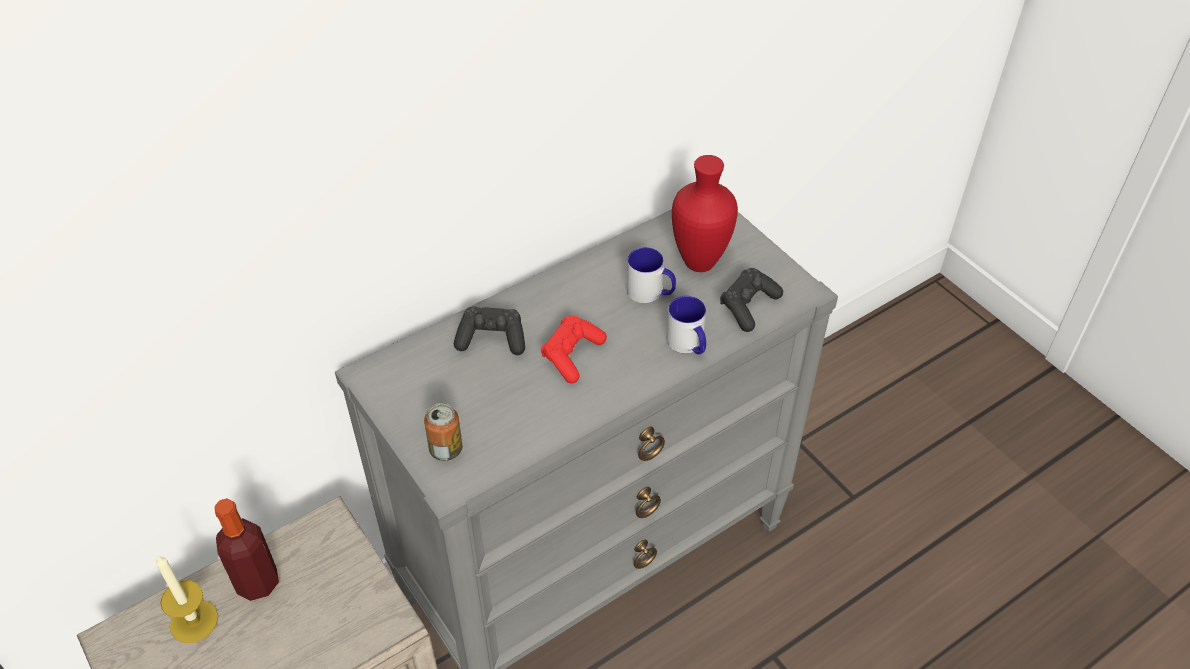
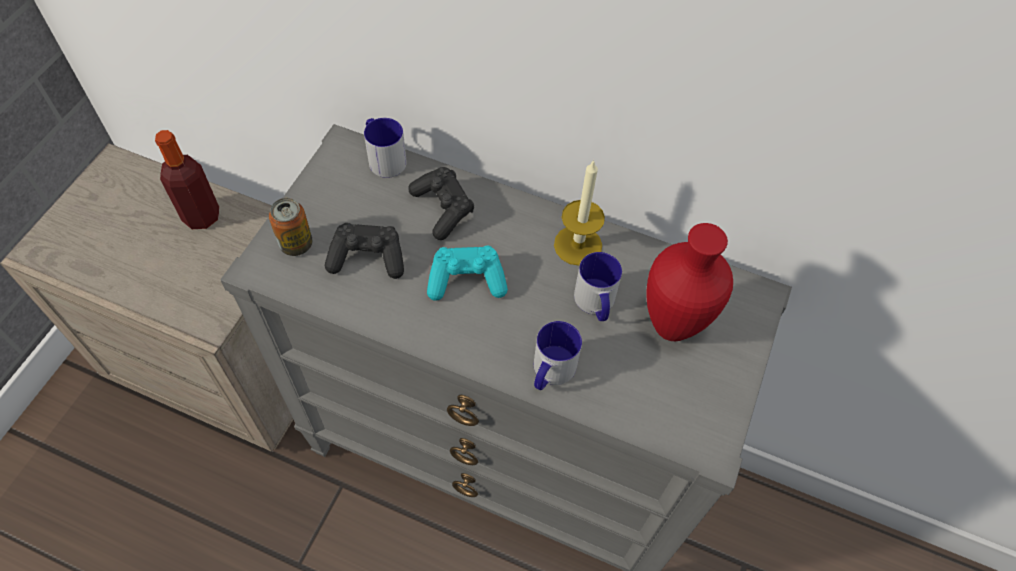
camera: 55 degrees right, 10 degrees up
candle [156,555,218,643] -> candle moved to [554,160,605,266]
red game controller [541,315,607,383] -> turquoise game controller [427,246,508,301]
black game controller [720,268,783,332] -> black game controller moved to [325,223,404,279]
none -> mug [364,118,407,178]

